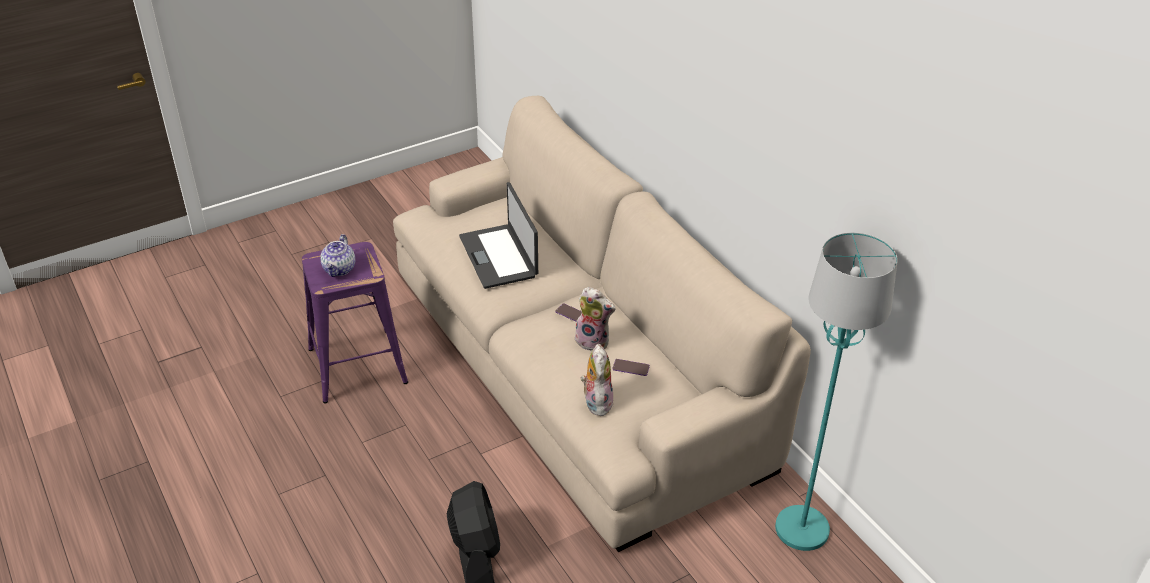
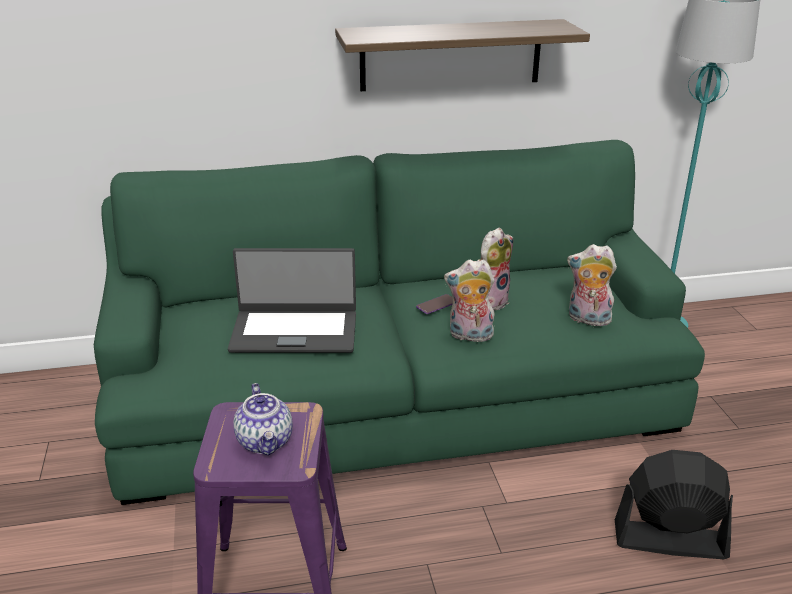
camera: 70 degrees left, 10 degrees down
teapot [320,234,355,277] -> teapot turned 45 degrees clockwise [233,383,293,456]
beige sofa [393,96,811,552] -> green sofa [94,140,705,505]
phone [612,359,650,376] -> none
none -> shelf [335,19,590,91]
none -> plush toy [444,260,495,342]

